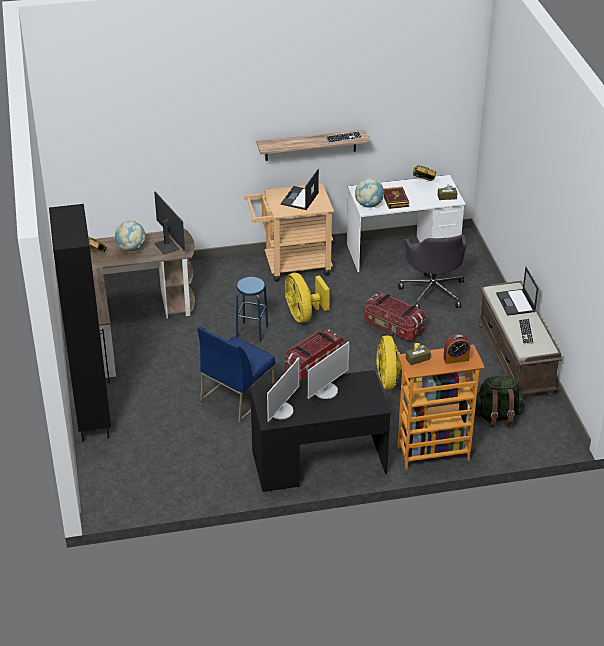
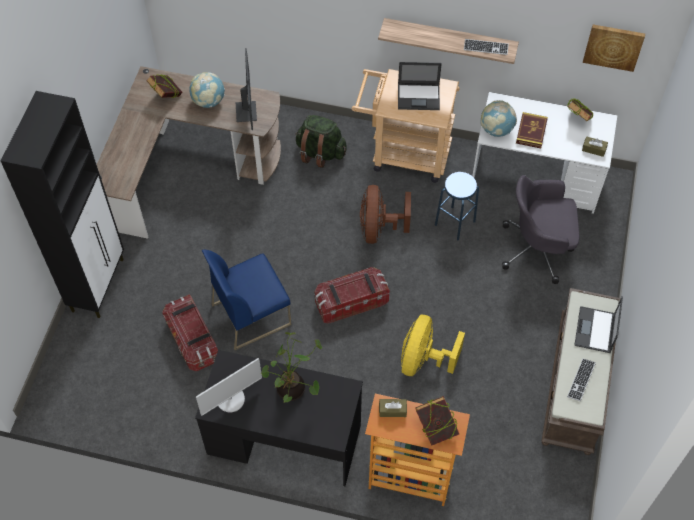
camera: 25 degrees right, 20 degrees up
blue stool [236,277,268,342] -> blue stool moved to [435,172,479,240]
laptop [281,169,319,210] -> laptop turned 135 degrees counterclockwise [398,62,442,110]
yellow fan [285,273,330,323] -> brown fan [360,185,411,244]
monitor [308,341,350,399] -> potted plant [261,332,322,402]
storage box [364,292,426,341] -> storage box moved to [162,295,218,371]
grey office chair [398,235,467,309] -> grey office chair turned 75 degrees clockwise [502,175,580,284]
alarm clock [443,334,470,364] -> book [415,396,459,445]
green backpack [475,376,525,427] -> green backpack moved to [295,115,347,168]
none -> picture [583,25,645,72]

